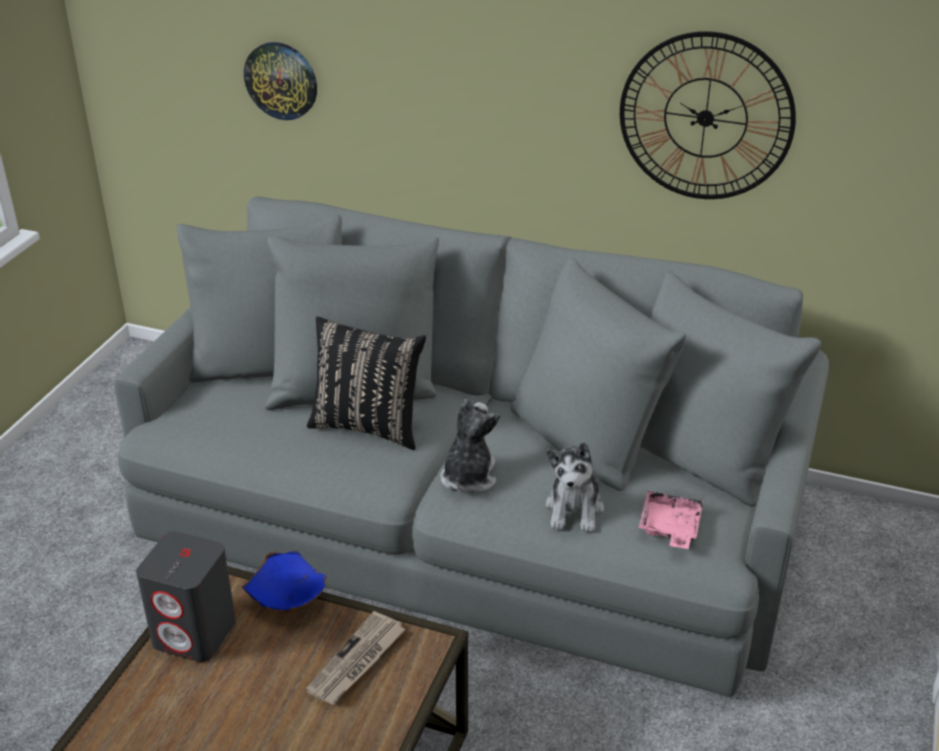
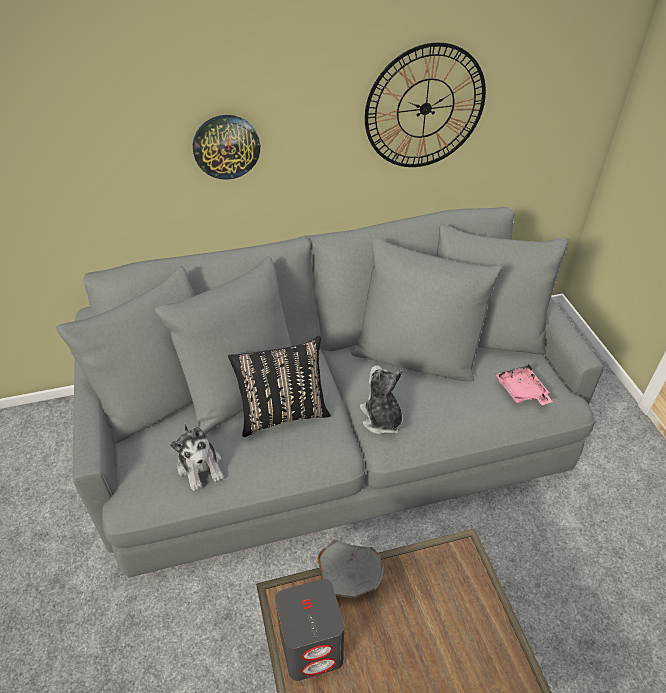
camera: 35 degrees left, 10 degrees up
blue bowl [242,550,327,613] -> grey bowl [318,540,383,598]
wall clock [244,42,317,120] -> wall clock moved to [193,115,260,180]
newspaper [305,611,405,704] -> none
plush toy [545,442,604,532] -> plush toy moved to [170,424,223,491]

